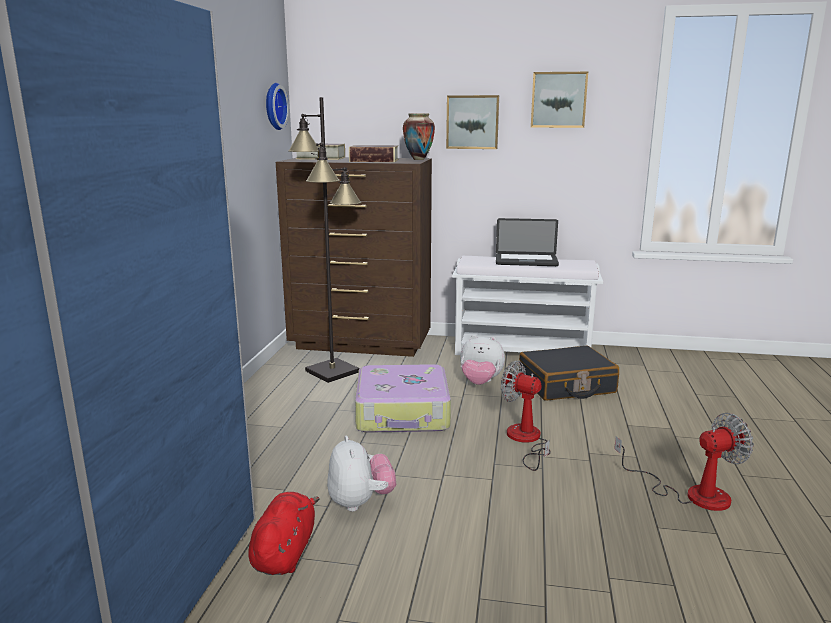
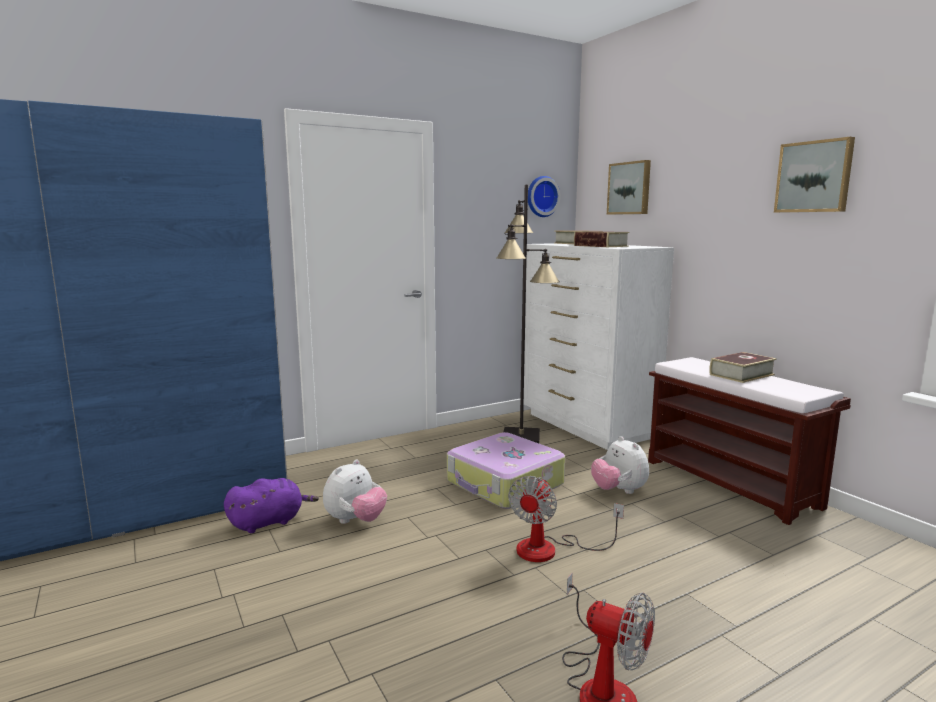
camera: 50 degrees right, 5 degrees down
red plush toy [248,492,320,575] -> purple plush toy [224,478,319,533]
brown dresser [276,157,432,357] -> white dresser [524,243,674,450]
vase [403,113,435,160] -> none
picture [446,95,499,149] -> picture moved to [607,160,651,215]
white bench [452,256,603,355] -> brown bench [648,357,851,525]
laptop [496,218,559,266] -> book [709,352,777,383]
fan [501,361,551,471] -> fan turned 150 degrees counterclockwise [508,476,624,562]
black suitcase [519,346,619,401] -> none

